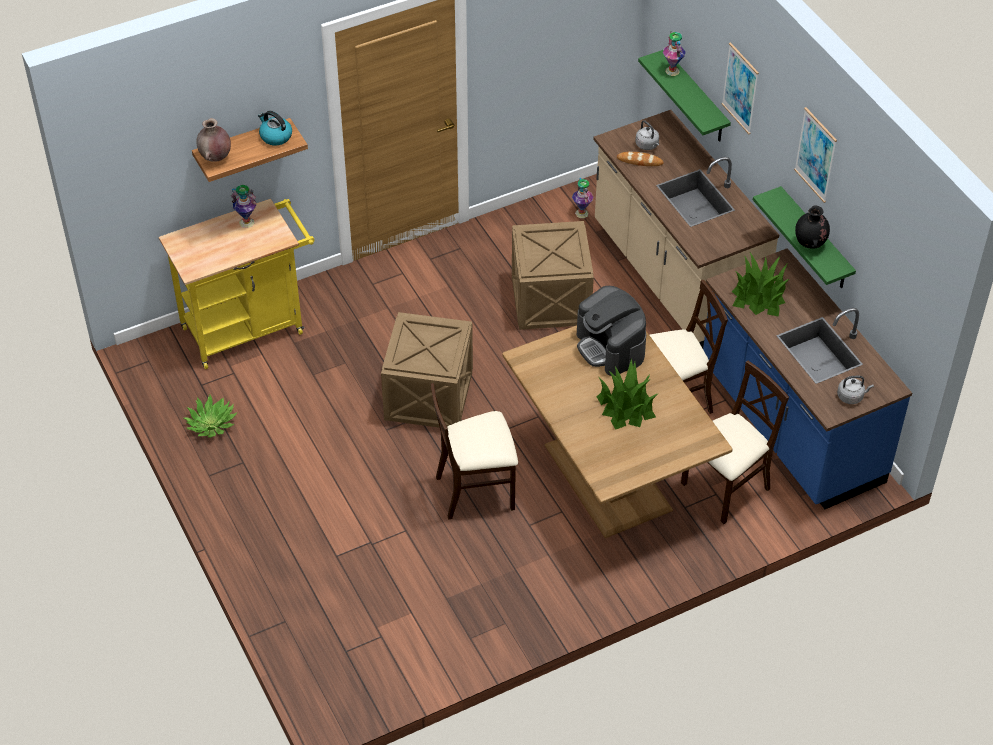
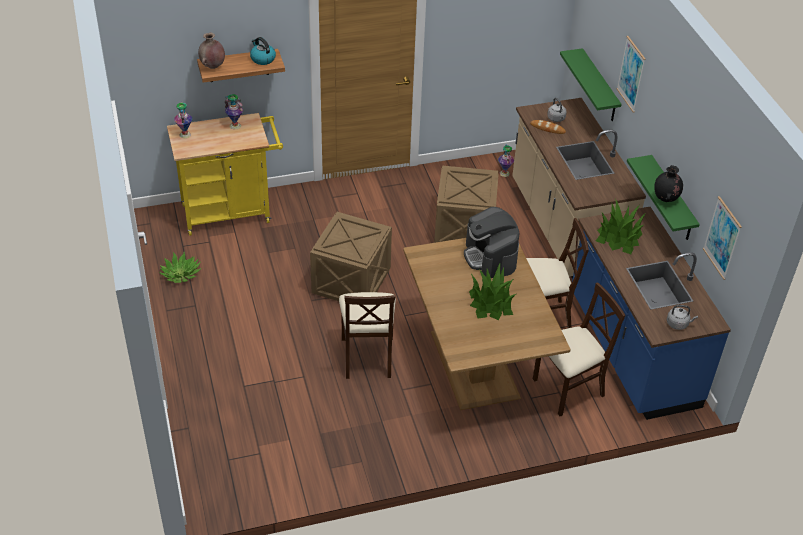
camera: 10 degrees right, 5 degrees down
beige chair [431,383,518,520] -> beige chair turned 90 degrees counterclockwise [339,292,396,379]
vase [663,31,686,76] -> vase moved to [174,102,192,138]
picture [794,107,837,203] -> picture moved to [703,196,742,280]

